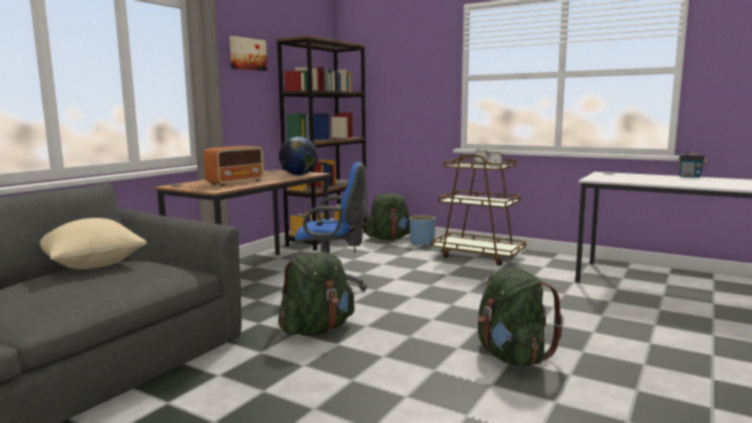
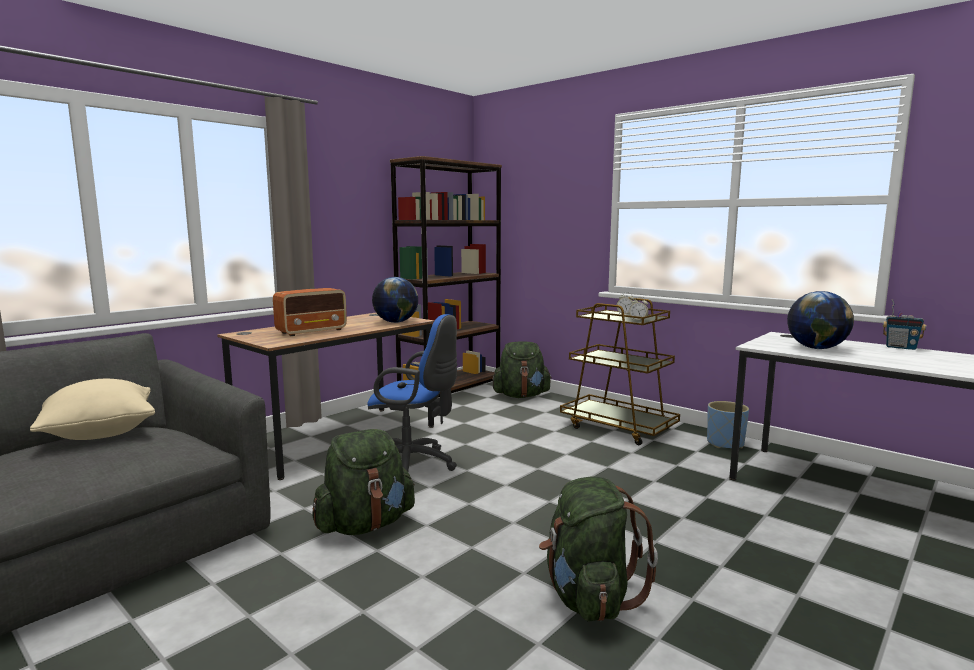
camera: 10 degrees right, 0 degrees up
picture [229,36,267,71] -> none
blue planter [409,215,435,246] -> blue planter moved to [707,401,749,449]
none -> globe [787,291,854,349]

